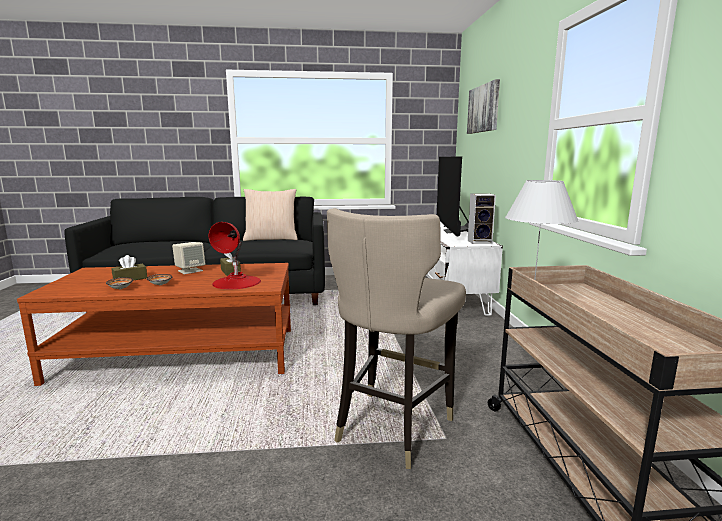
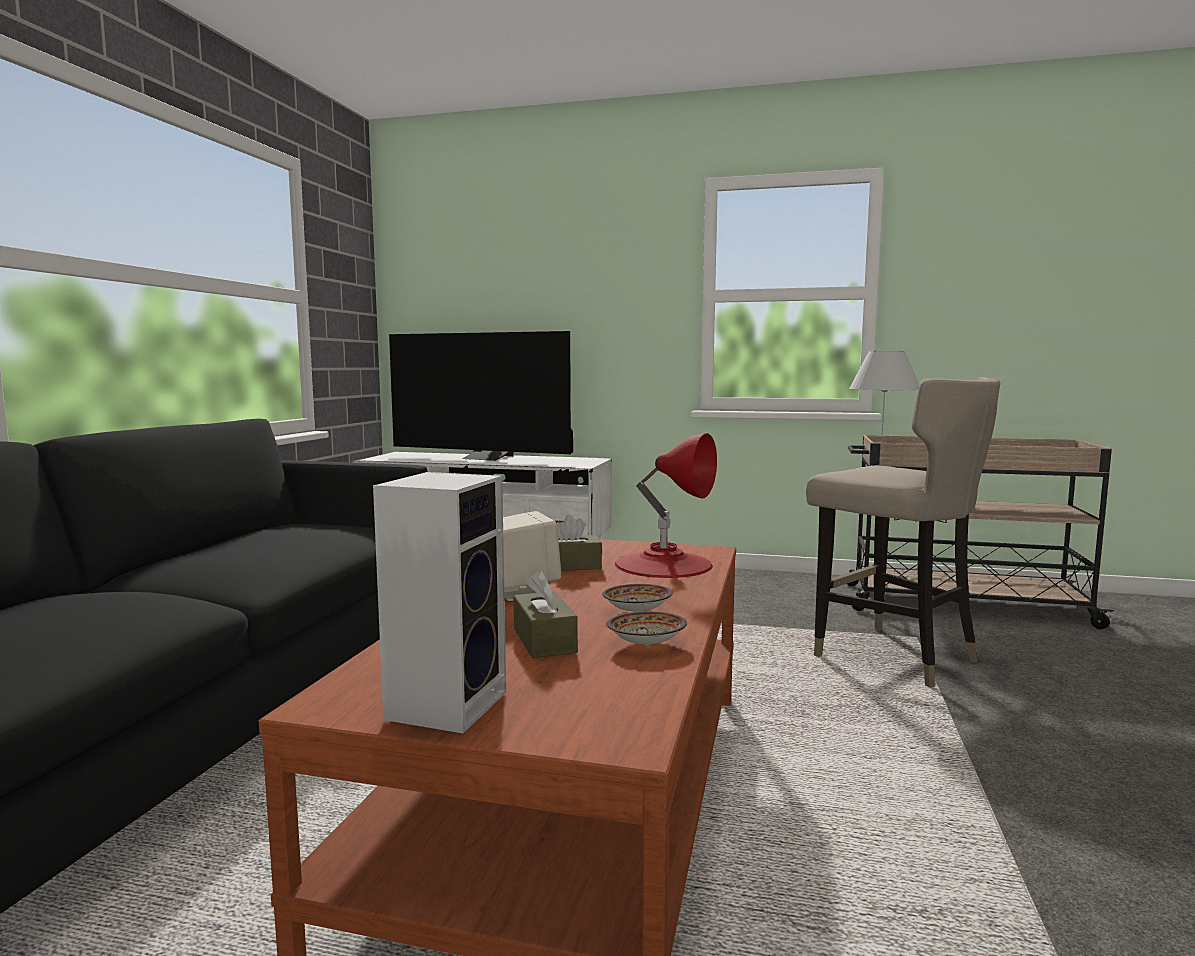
camera: 70 degrees left, 5 degrees down
beige pillow [243,189,298,241] -> none
picture [467,79,500,134] -> none
speaker [468,193,496,244] -> speaker moved to [373,472,506,734]

